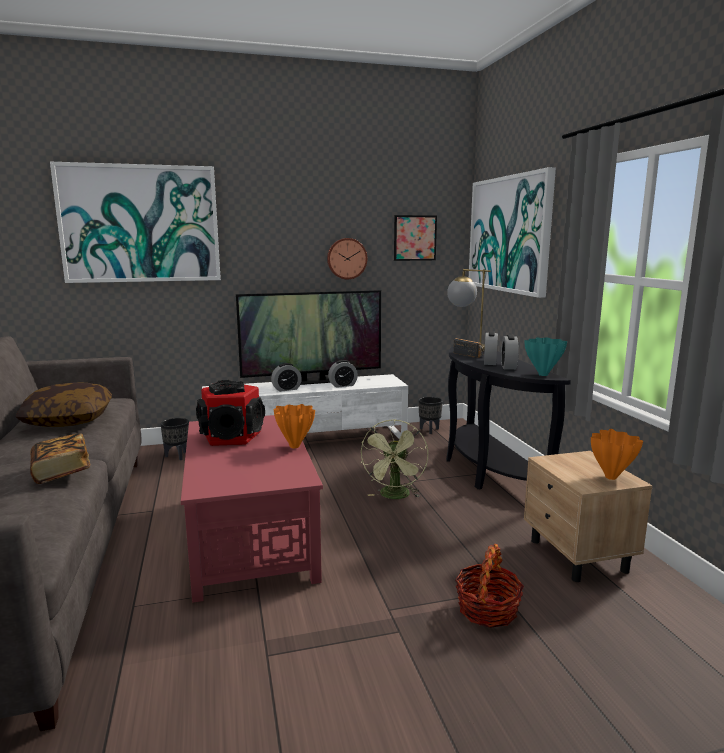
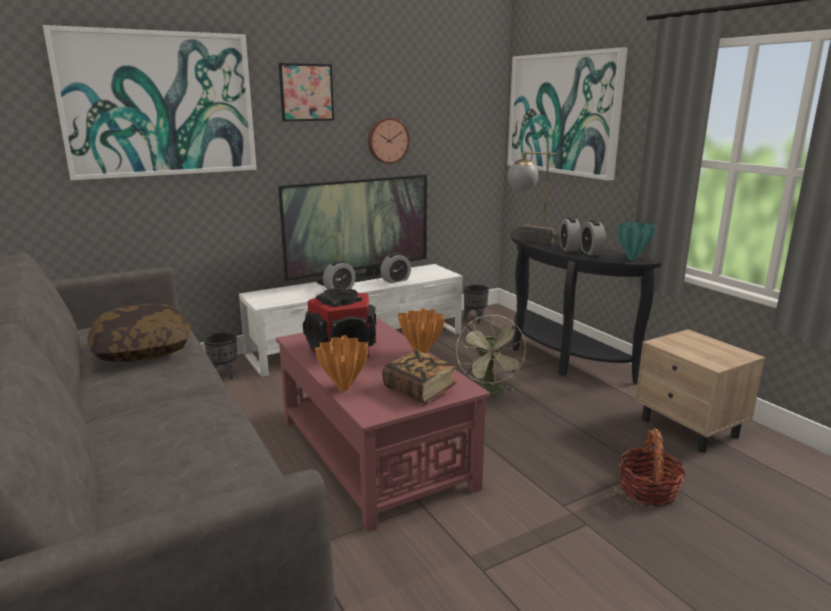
camera: 15 degrees left, 5 degrees up
book [30,433,90,484] -> book moved to [382,350,457,404]
picture [394,215,437,261] -> picture moved to [279,63,334,122]
orange vase [591,429,643,480] -> orange vase moved to [315,335,369,391]

